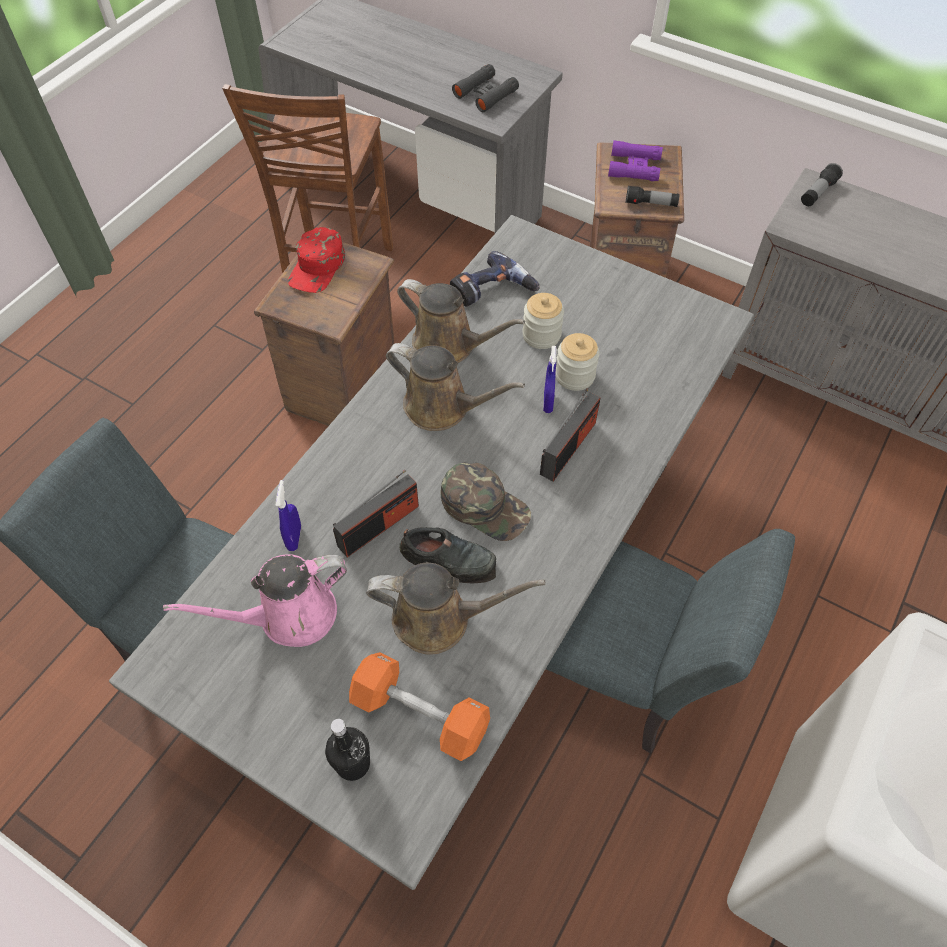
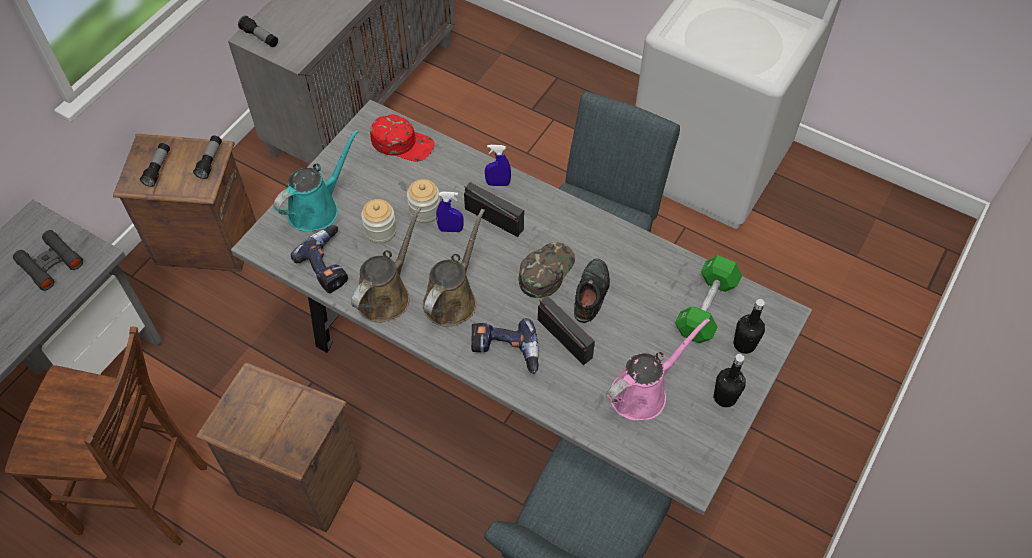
camera: 90 degrees left, 0 degrees up
pink watering can [163,554,347,647] -> pink watering can turned 105 degrees counterclockwise [606,318,710,420]
blue spray bottle [275,480,301,551] -> blue spray bottle moved to [485,145,511,186]
red cap [288,227,345,293] -> red cap moved to [370,114,434,162]
orange dumbbell [349,652,490,761] -> green dumbbell [675,255,742,343]
brown watering can [366,563,545,655] -> none
purple binoculars [608,141,663,181] -> flashlight [140,143,170,187]
none -> turquoise watering can [274,129,359,232]
none -> power drill [471,318,539,374]
none -> black bottle [713,354,746,407]

